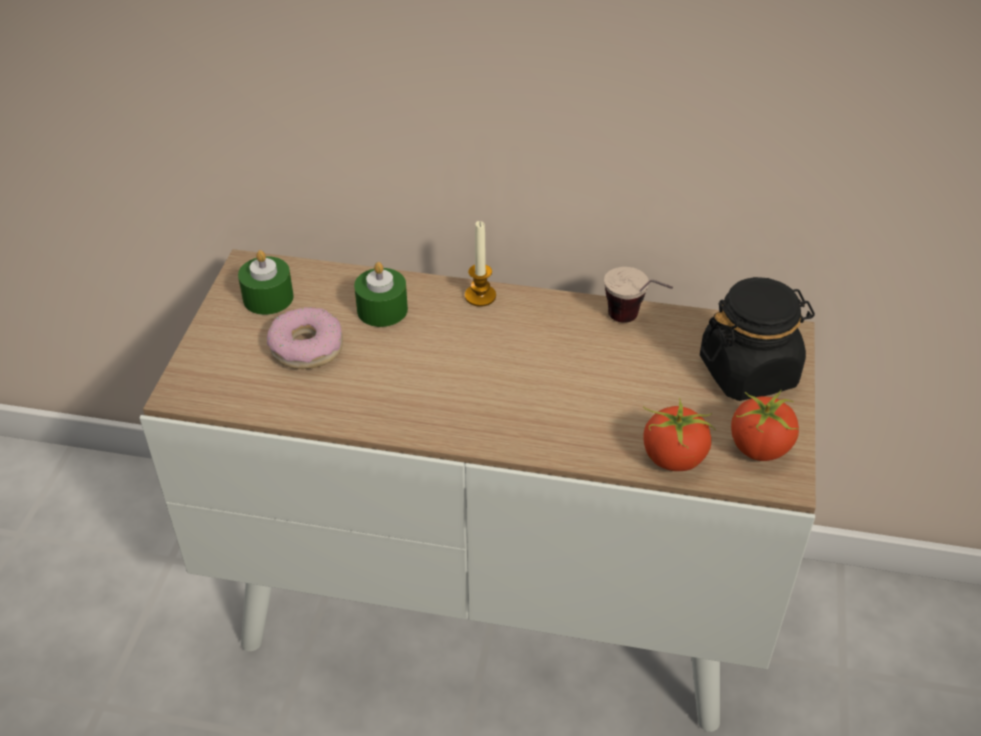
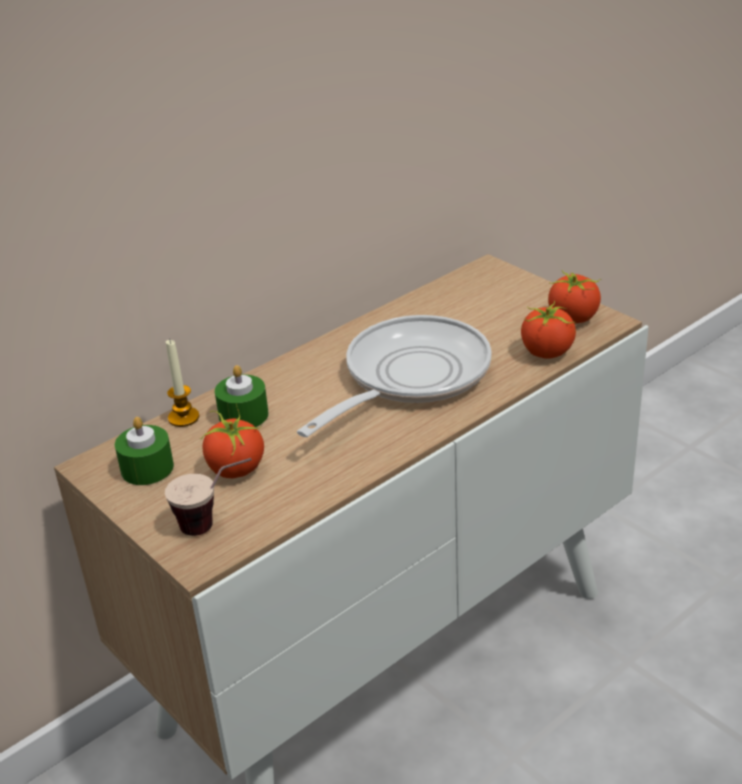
camera: 50 degrees left, 10 degrees down
donut [267,307,343,369] -> tomato [201,404,264,478]
candle [465,221,496,307] -> candle moved to [166,340,199,427]
cup [604,267,673,323] -> cup moved to [165,458,252,536]
black jar [700,277,815,401] -> none
none -> frying pan [297,315,492,437]

